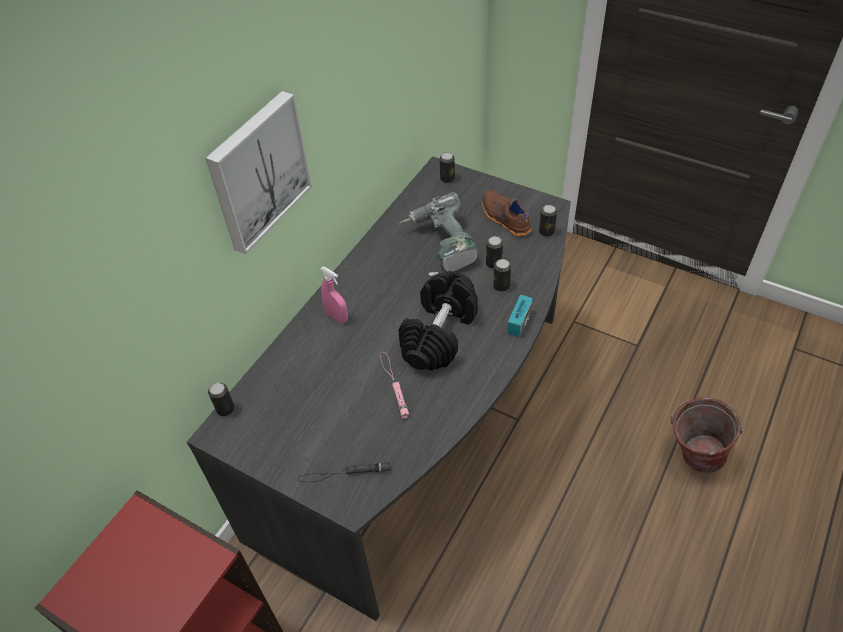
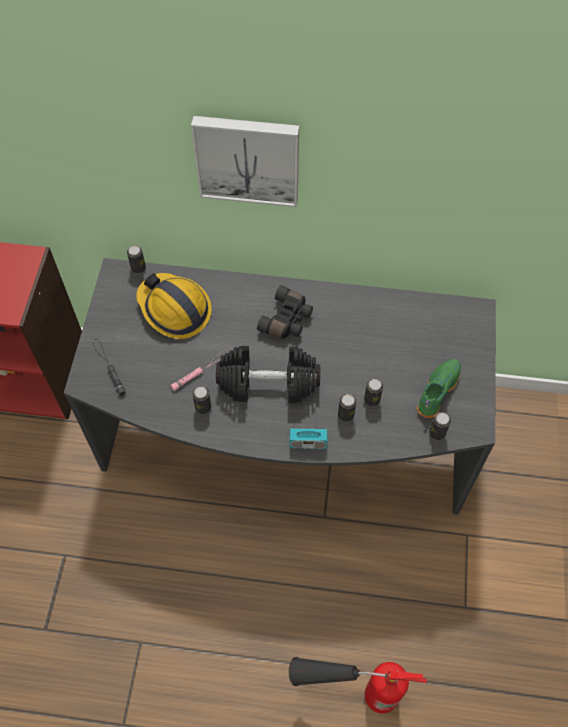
camera: 65 degrees right, 10 degrees up
pink spray bottle [321,267,348,323] -> none
power drill [399,192,478,276] -> none
can [440,152,455,183] -> can moved to [192,386,211,414]
brown shoe [482,190,532,236] -> green shoe [417,359,461,418]
bucket [670,397,743,473] -> fire extinguisher [289,657,427,714]
none -> hard hat [136,273,212,339]
none -> black binoculars [257,285,313,338]

